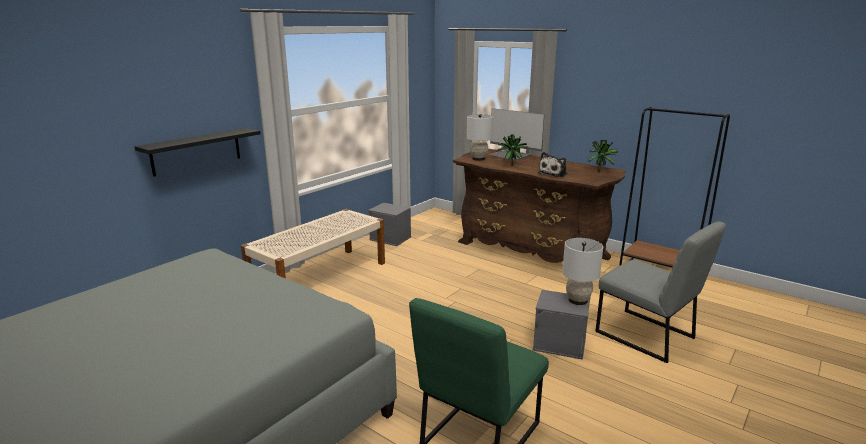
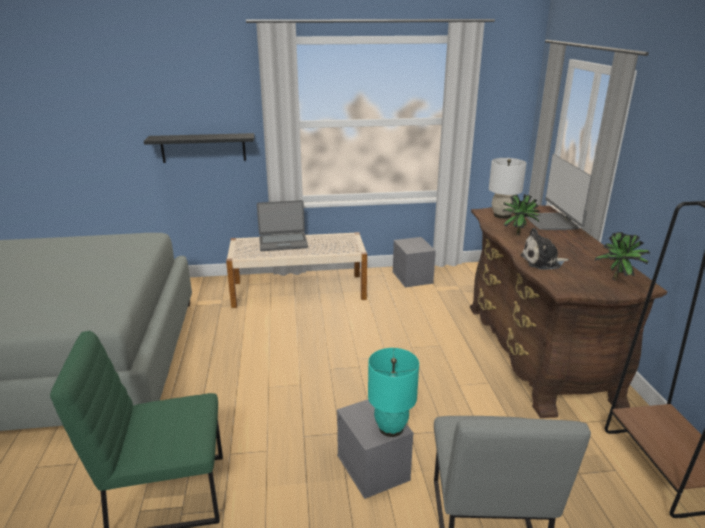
camera: 45 degrees right, 5 degrees up
white table lamp [562,238,603,305] -> turquoise table lamp [368,348,419,437]
none -> laptop [257,200,308,251]

